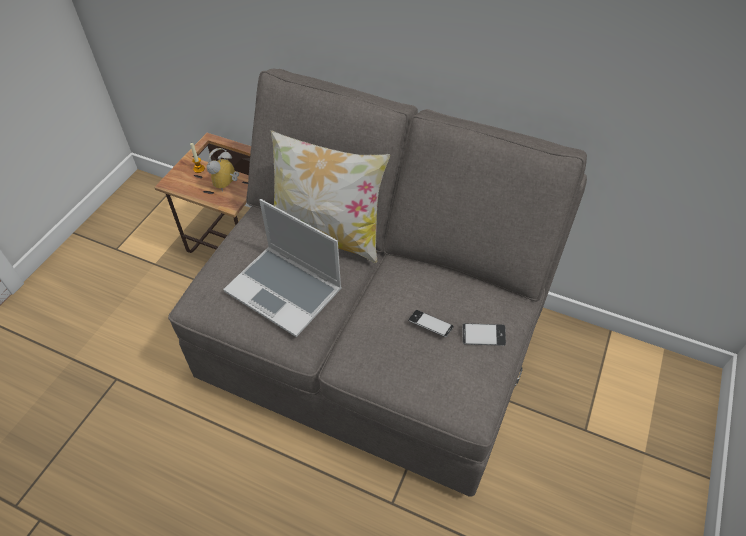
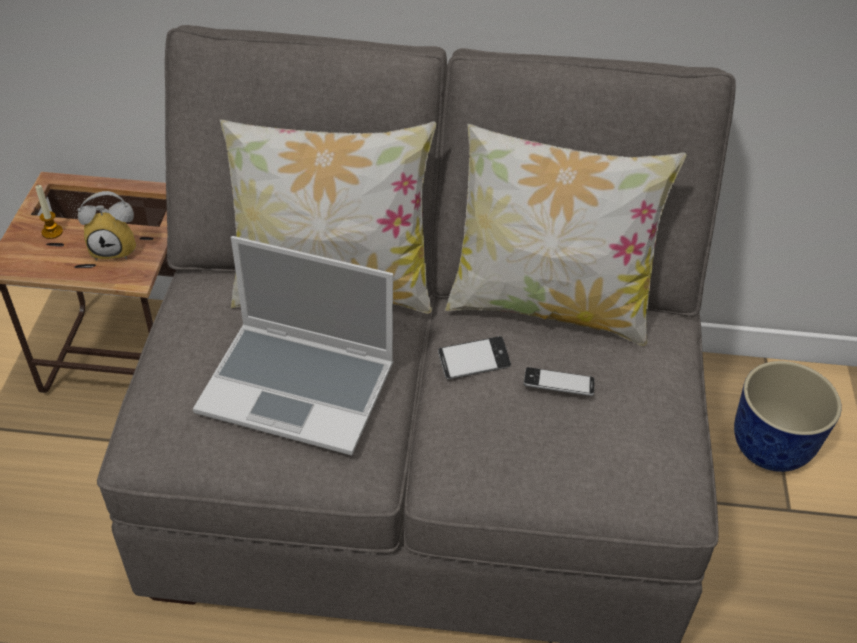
camera: 20 degrees left, 5 degrees down
alarm clock [206,148,239,192] -> alarm clock turned 105 degrees counterclockwise [78,191,136,261]
phone [462,323,506,346] -> phone moved to [438,336,511,379]
none -> pillow [445,124,686,346]
none -> planter [734,361,842,472]

